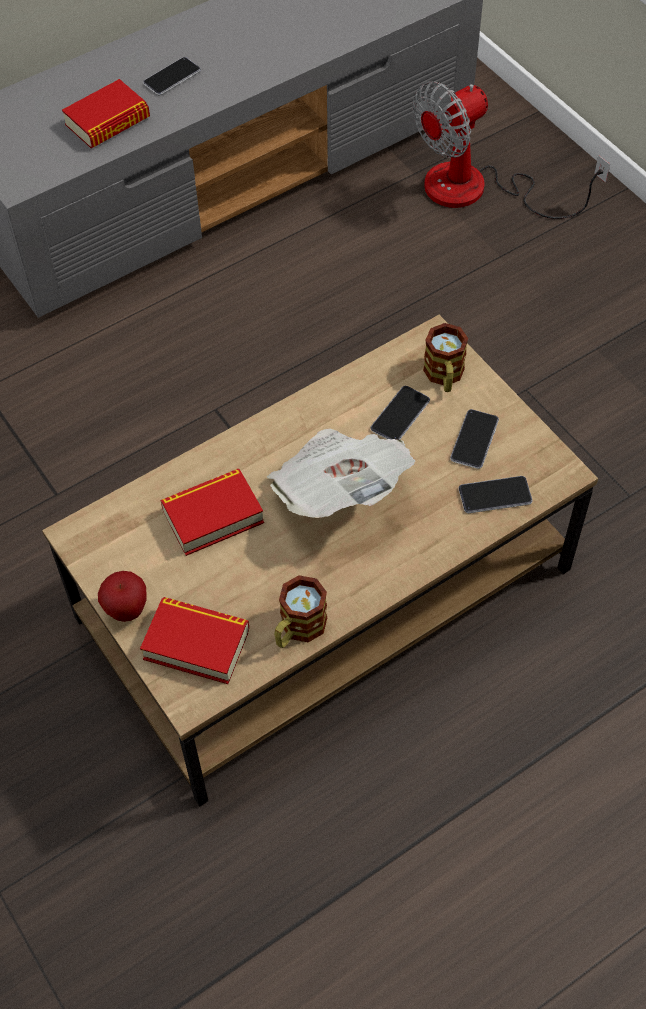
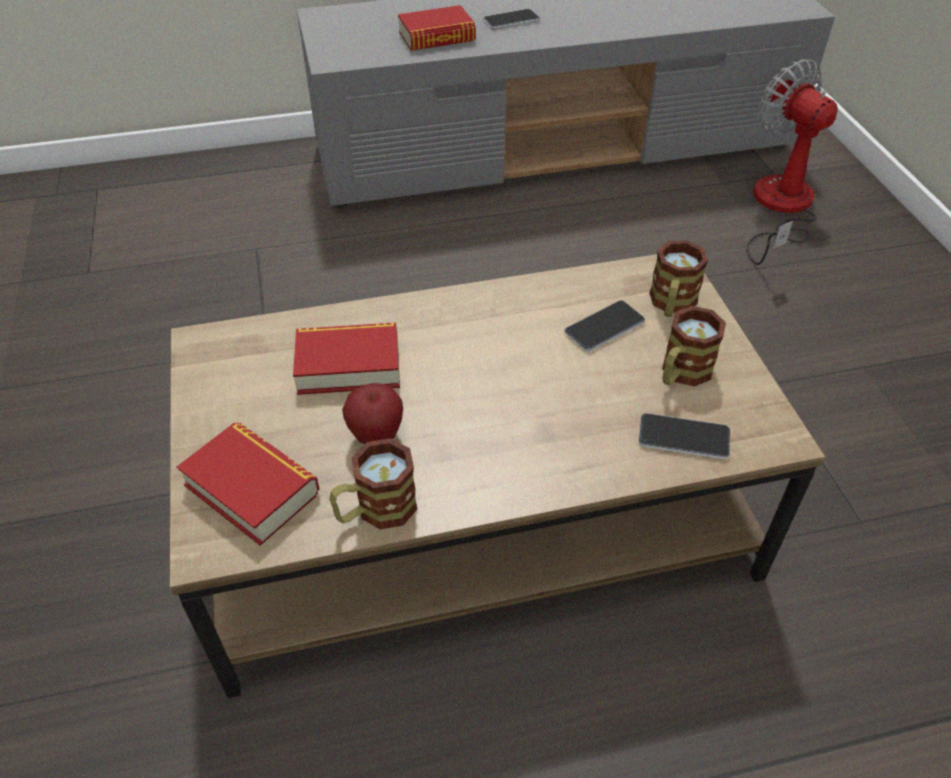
camera: 20 degrees right, 10 degrees down
apple [98,571,147,622] -> apple moved to [342,383,403,444]
newspaper [267,428,415,518] -> none
fan [412,81,610,219] -> fan turned 75 degrees clockwise [747,59,838,265]
phone [450,409,499,469] -> mug [662,306,726,386]

